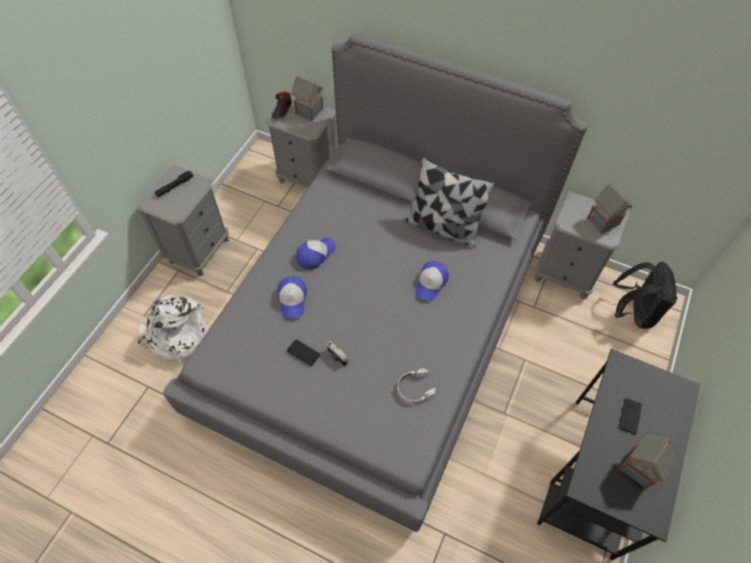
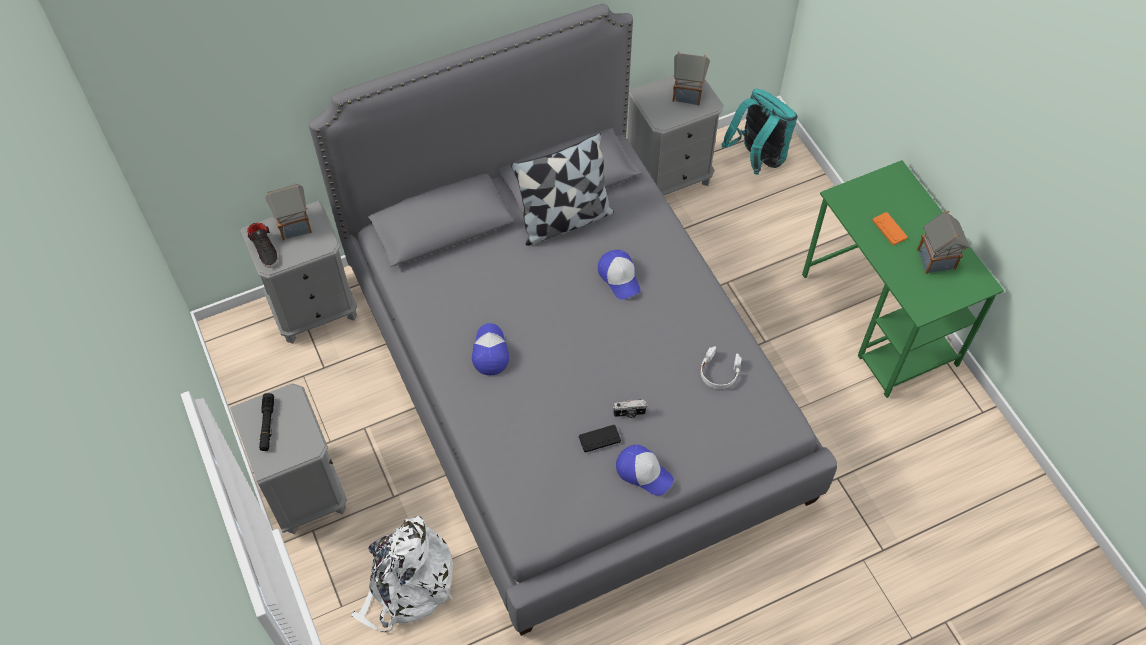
camera: 50 degrees left, 0 degrees up
cap [277,276,307,318] -> cap moved to [616,444,674,496]
black desk [537,349,700,560] -> green desk [802,160,1004,398]
black backpack [613,262,677,329] -> turquoise backpack [721,89,798,175]
black game controller [619,398,642,434] -> orange game controller [872,212,908,245]

